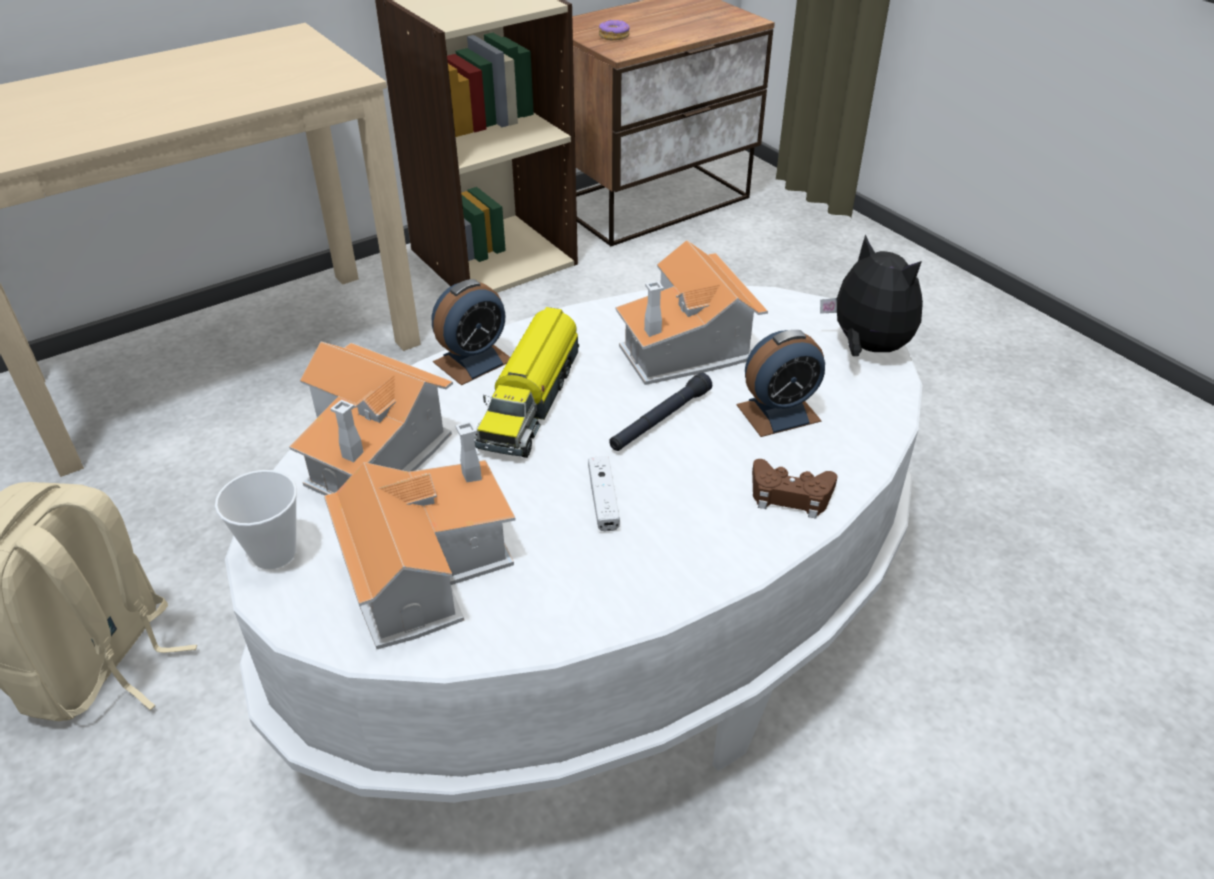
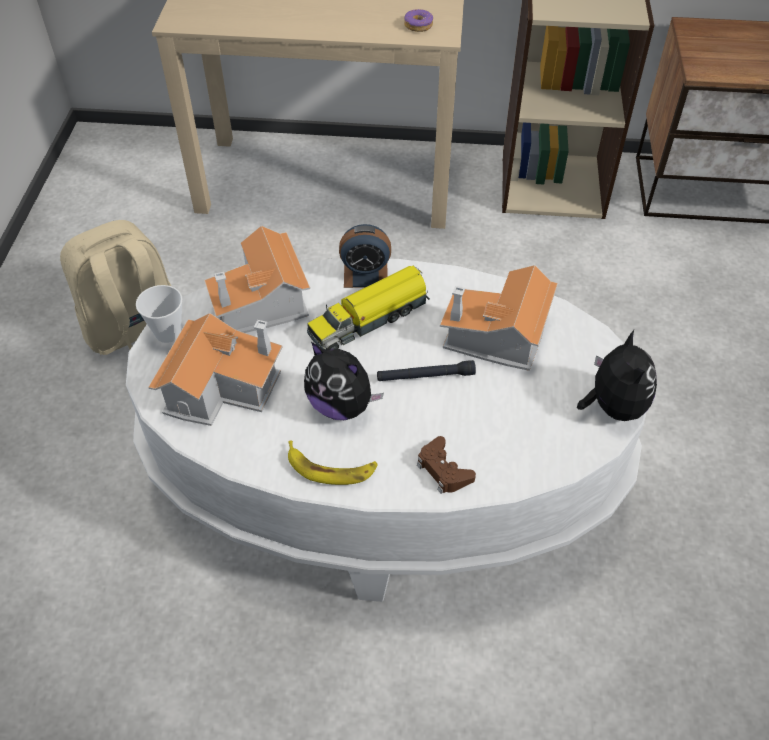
camera: 40 degrees right, 10 degrees up
white game controller [588,456,620,531] -> plush toy [304,342,384,420]
donut [599,20,630,40] -> donut moved to [404,9,433,32]
alarm clock [736,330,825,437] -> none
none -> banana [288,441,378,485]

